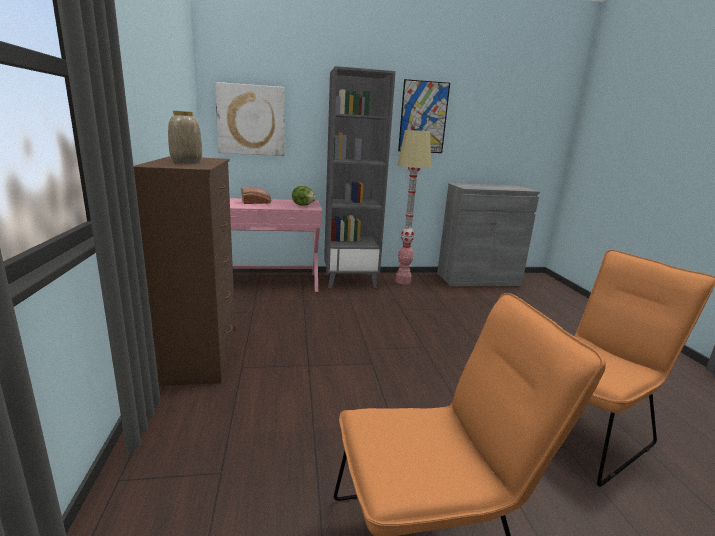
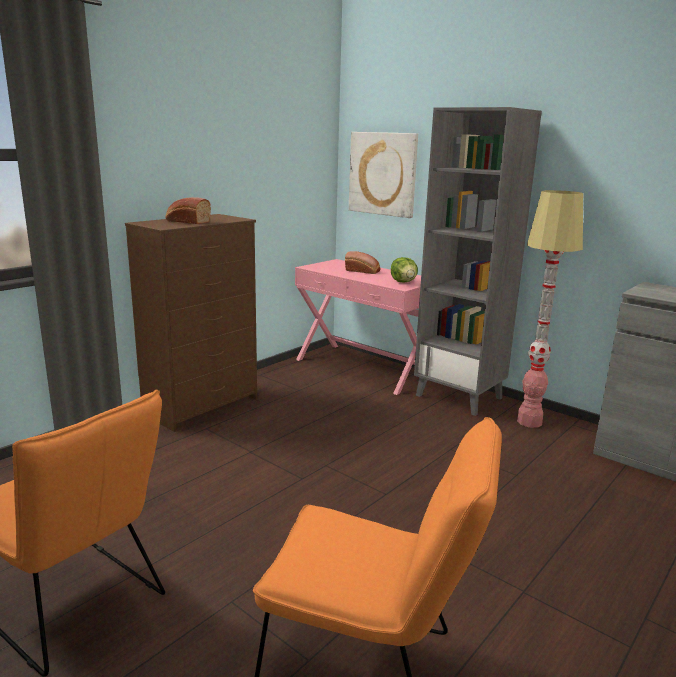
camera: 50 degrees right, 0 degrees up
vase [168,111,202,164] -> bread [166,197,211,224]
picture [398,79,450,153] -> none

